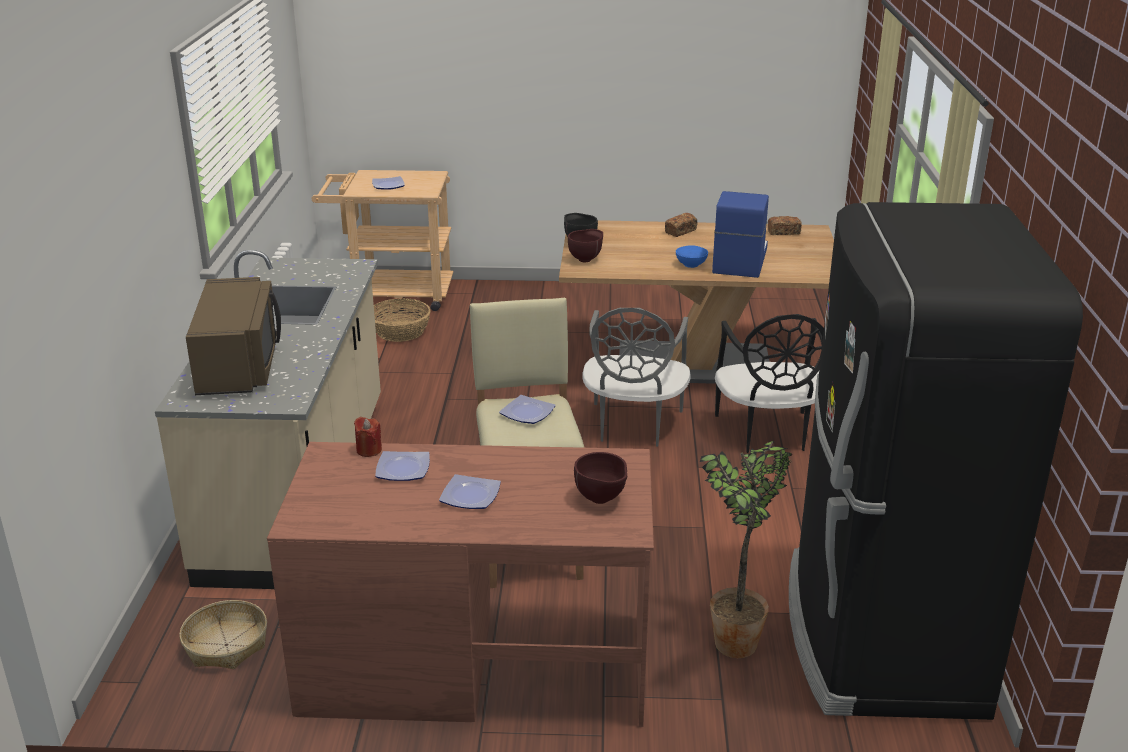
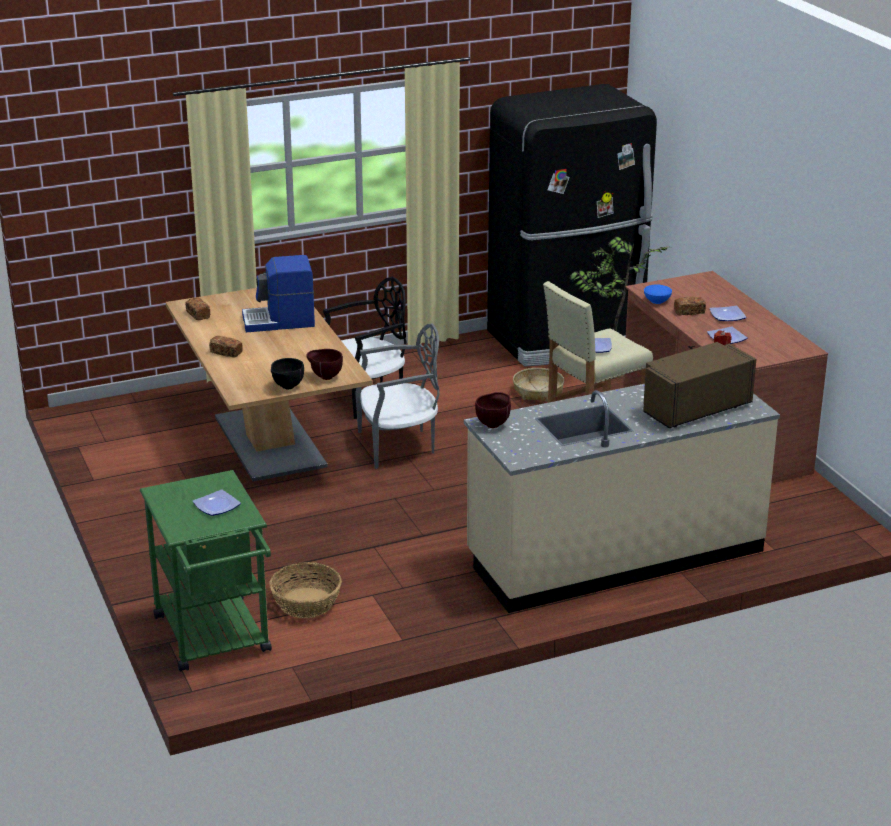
camera: 115 degrees left, 0 degrees up
basket [179,600,267,669] -> basket moved to [513,368,564,402]
beige cart [312,170,453,311] -> green cart [140,470,272,672]
brown bowl [574,452,627,504] -> brown bowl moved to [475,392,511,428]
blue bowl [676,245,708,268] -> blue bowl moved to [644,284,672,304]
none -> bread [674,297,706,316]

